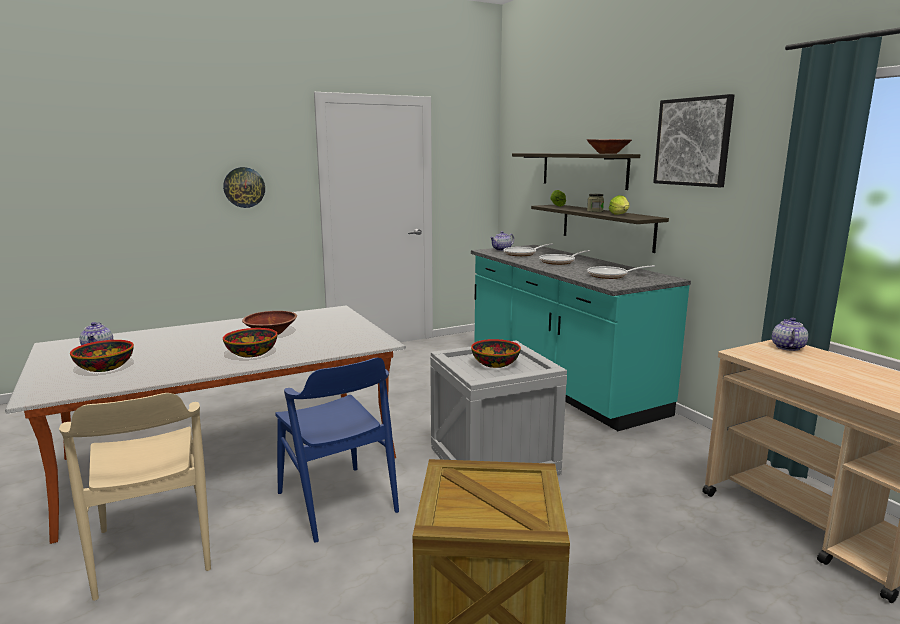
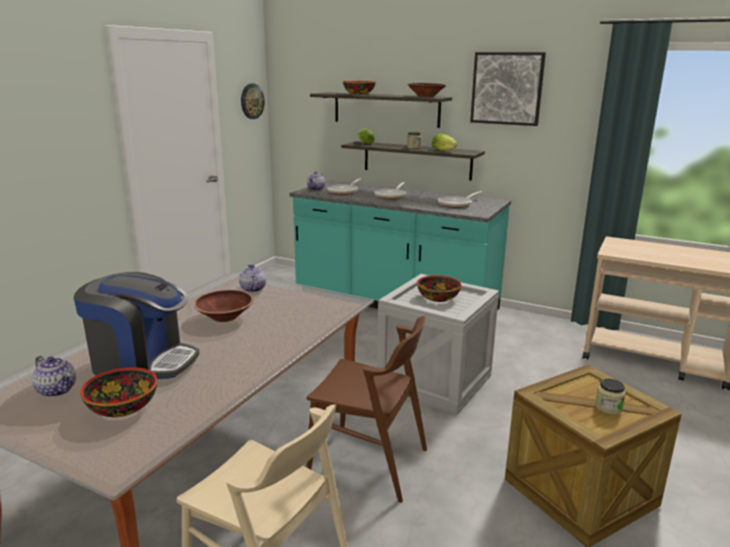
camera: 35 degrees left, 5 degrees up
wall clock [223,167,265,208] -> wall clock moved to [241,84,264,119]
bowl [223,328,278,357] -> bowl moved to [343,81,376,95]
blue chair [275,358,399,543] -> brown chair [306,316,427,503]
teapot [772,318,808,351] -> teapot moved to [239,264,266,292]
none -> coffee machine [74,272,199,379]
none -> jar [595,379,626,415]

